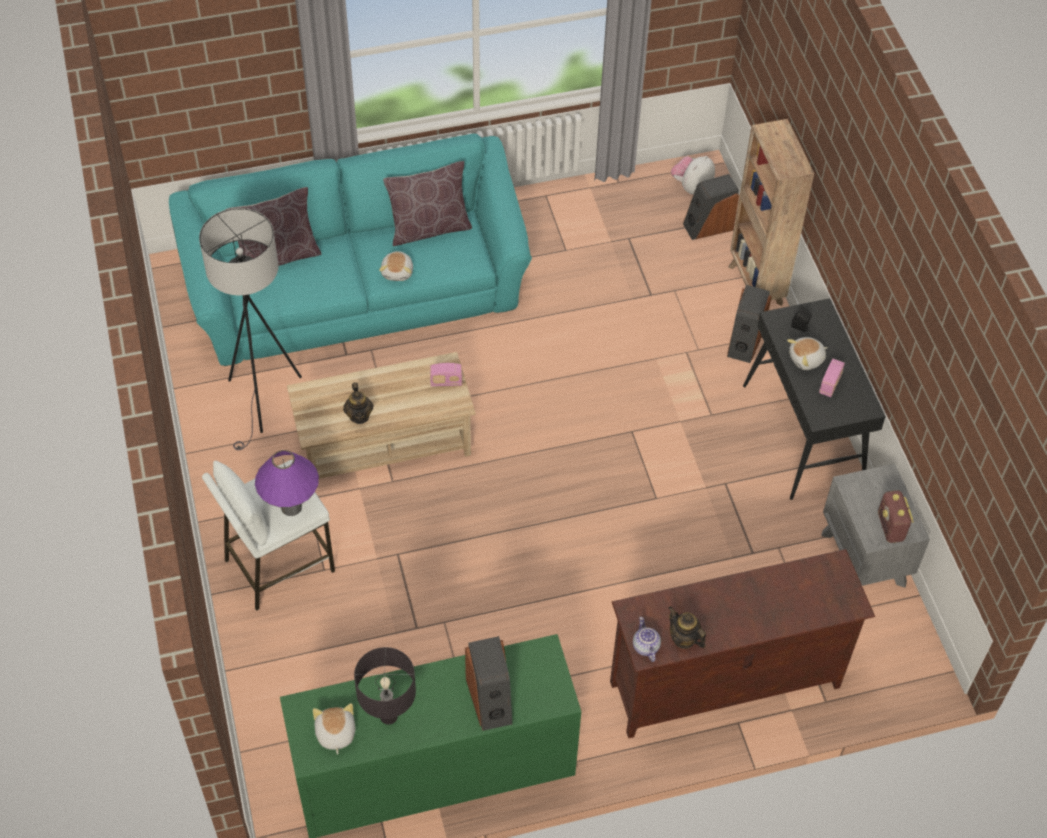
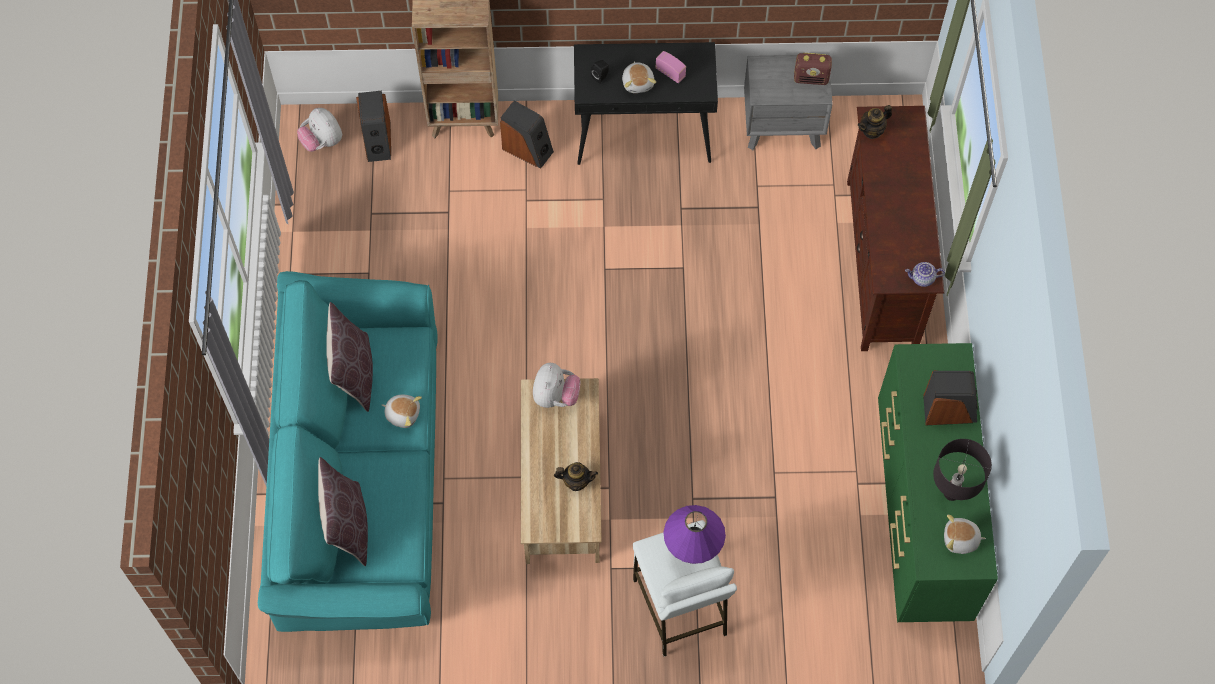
camera: 75 degrees left, 10 degrees up
grey floor lamp [199,208,302,450] -> none
radio [430,363,462,387] -> plush toy [533,363,580,408]
teapot [668,606,706,649] -> teapot moved to [858,105,892,139]

